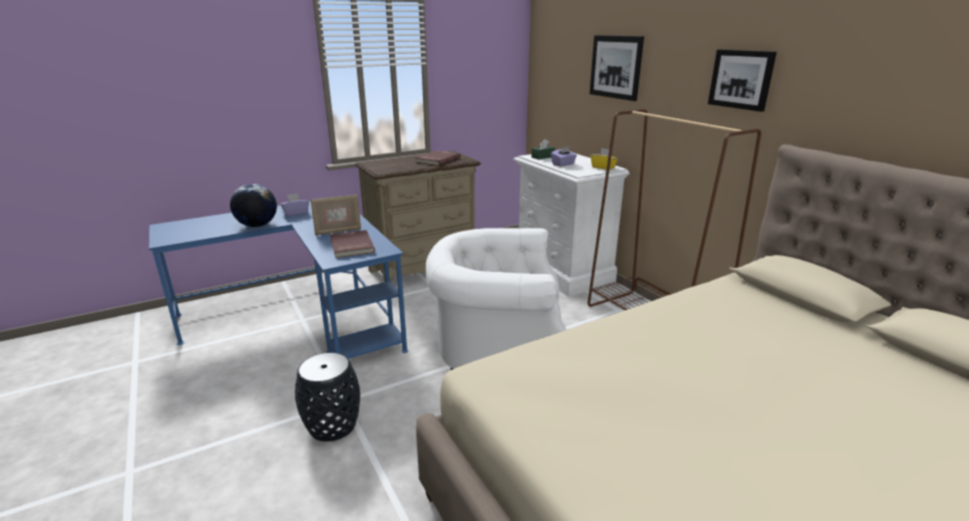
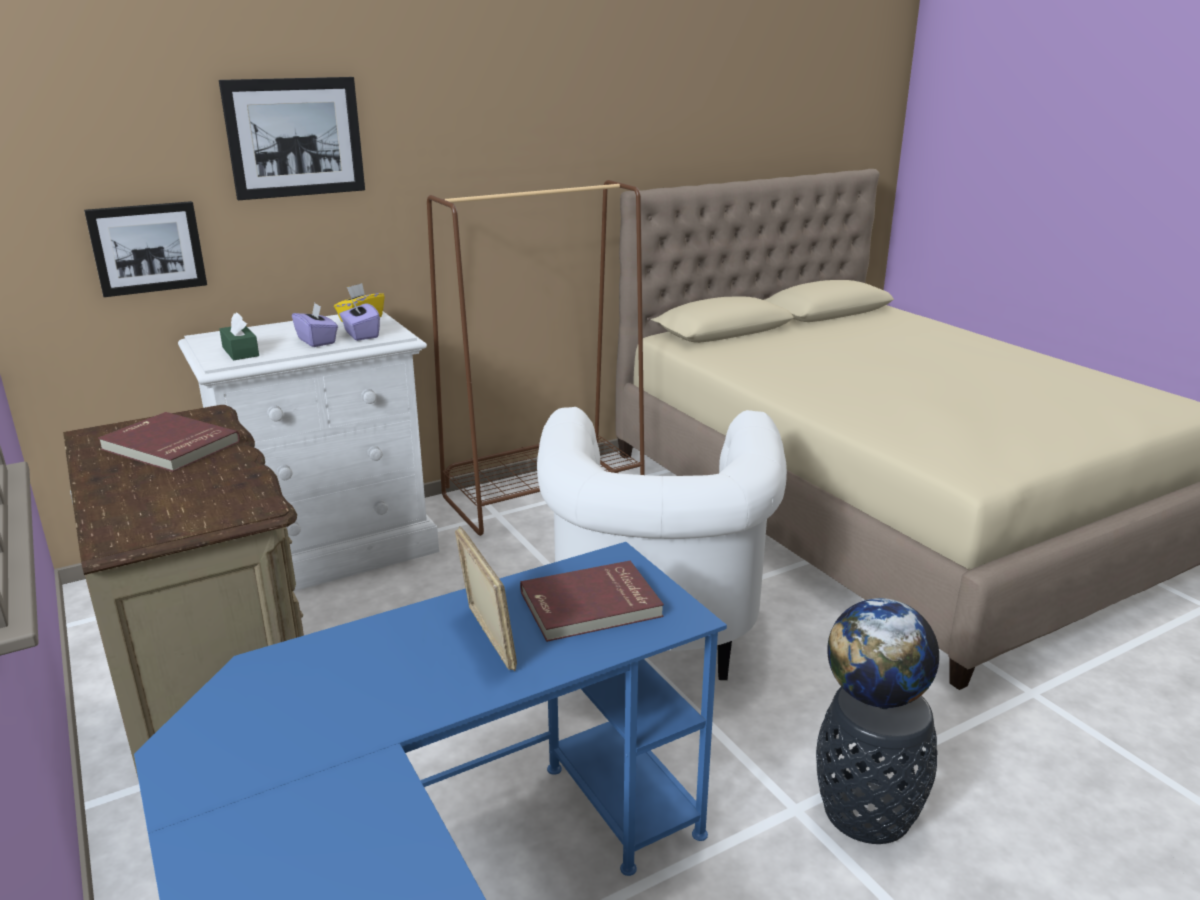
camera: 90 degrees left, 0 degrees up
globe [230,184,277,227] -> globe moved to [827,598,939,708]
purple tissue box [280,193,309,217] -> purple tissue box moved to [340,297,380,341]
picture [708,49,777,112] -> picture moved to [84,201,207,297]

